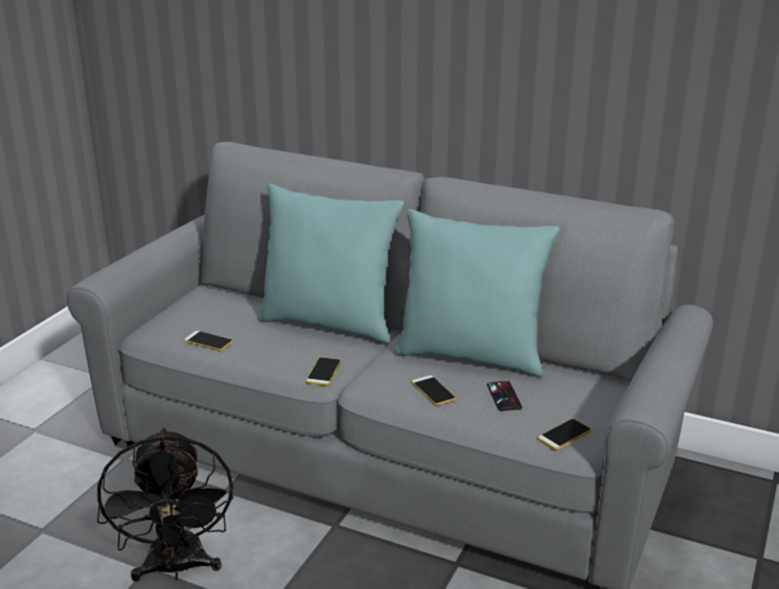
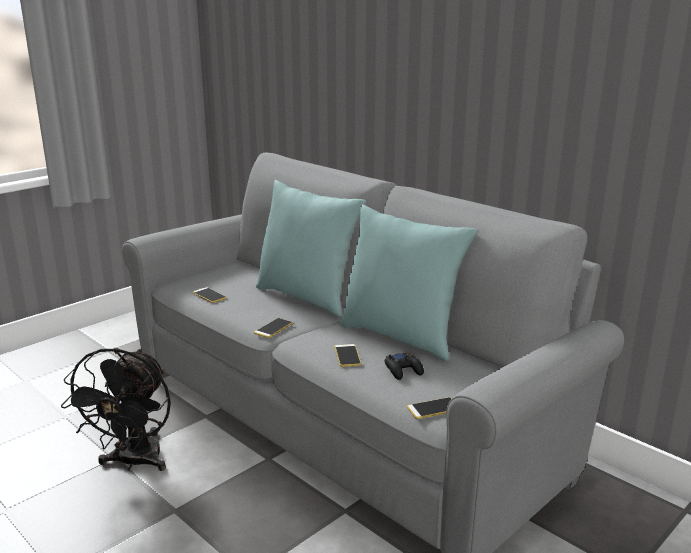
camera: 20 degrees right, 5 degrees down
phone [487,381,522,411] -> black game controller [385,353,424,380]

